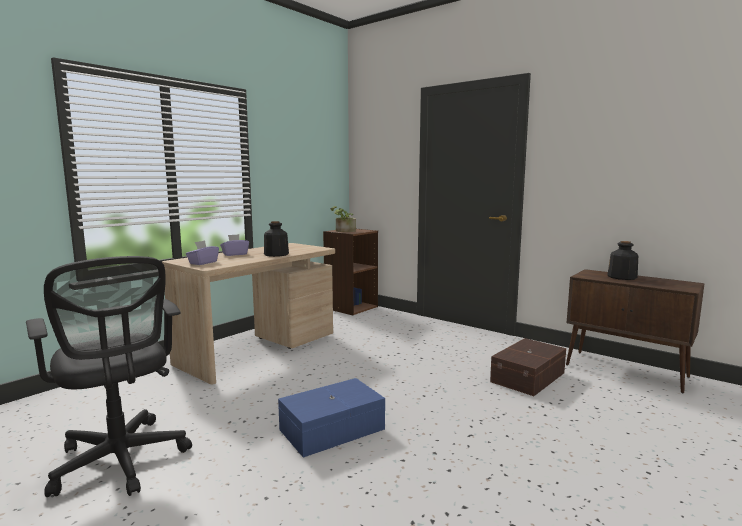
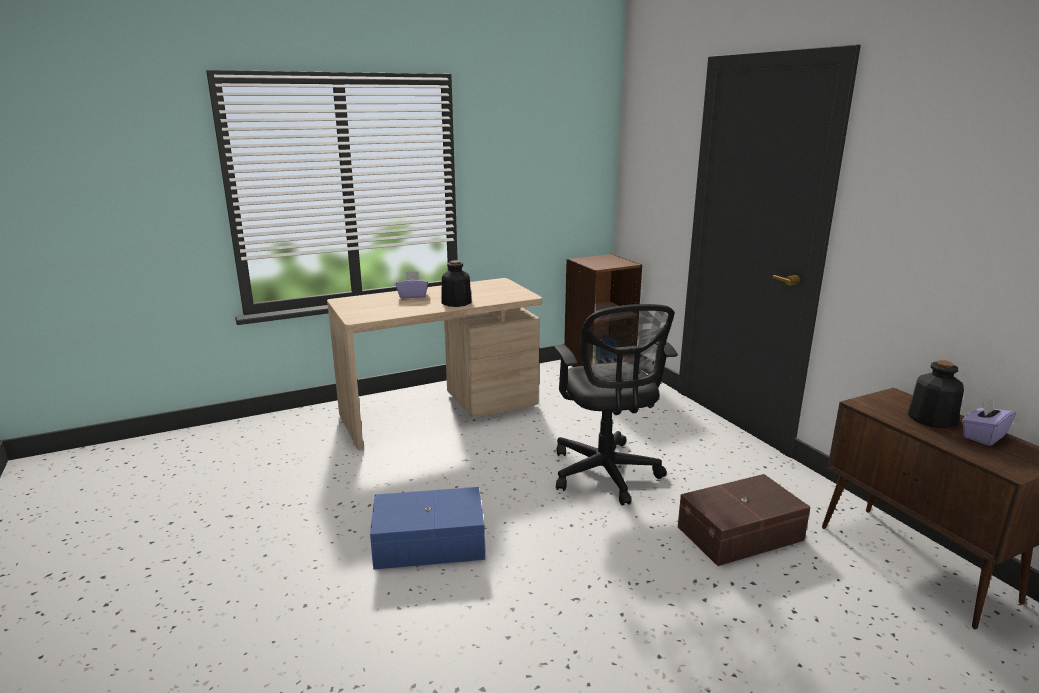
camera: 25 degrees right, 10 degrees up
black office chair [26,256,192,497] -> black office chair moved to [554,304,678,505]
purple tissue box [186,240,219,265] -> purple tissue box moved to [962,398,1016,446]
potted plant [331,206,356,232] -> none

